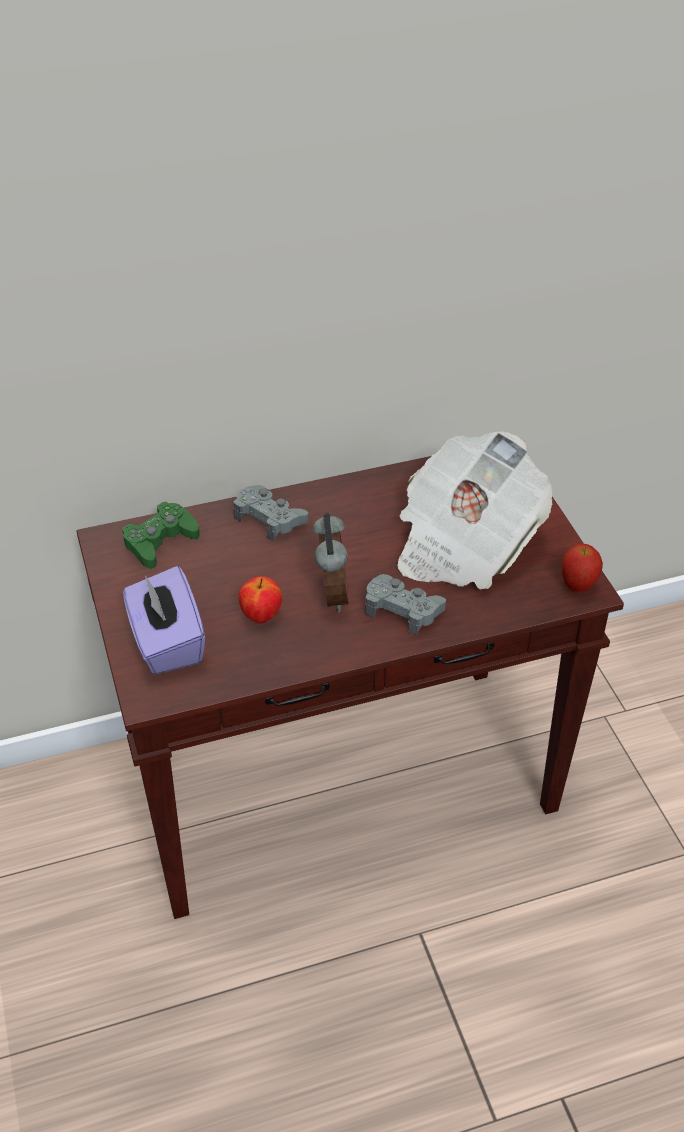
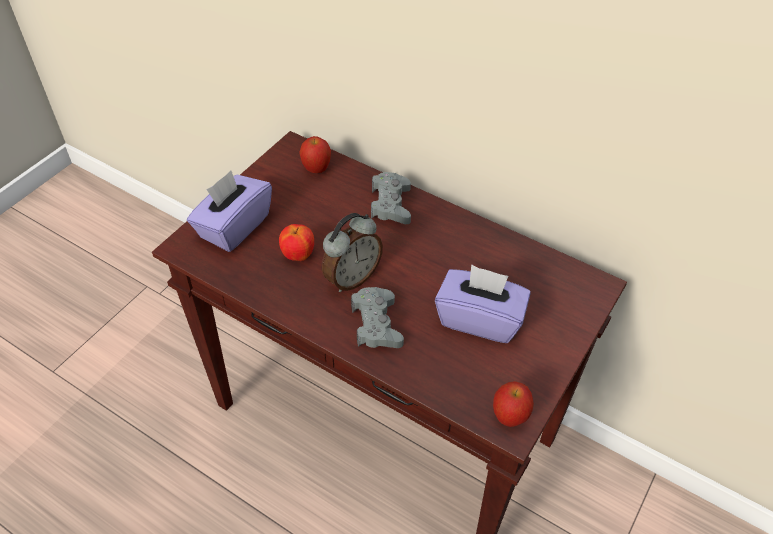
camera: 50 degrees right, 5 degrees up
green game controller [122,502,200,568] -> apple [299,136,331,173]
newspaper [397,431,552,589] -> purple tissue box [435,264,531,343]

